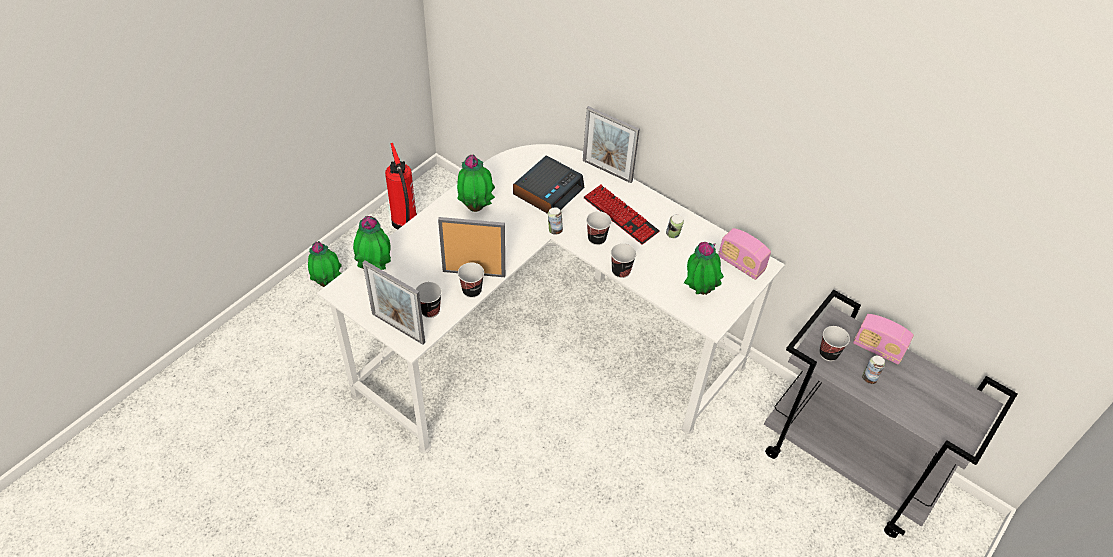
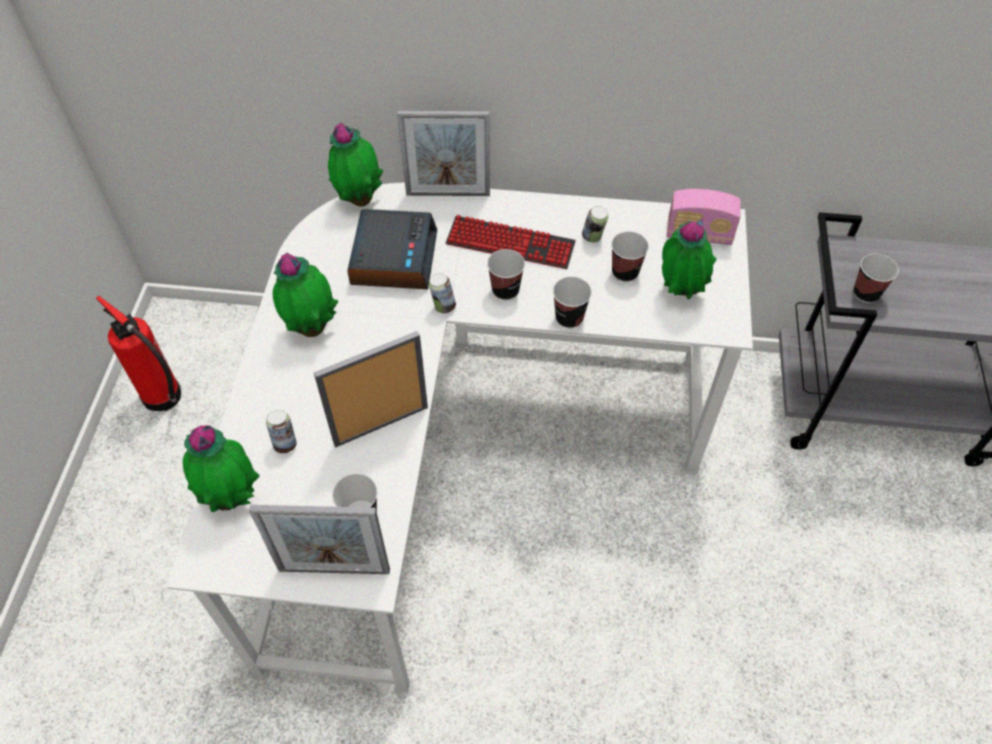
camera: 30 degrees left, 5 degrees up
potted plant [308,241,342,287] -> potted plant moved to [328,123,383,207]
cup [458,262,484,298] -> cup moved to [611,231,649,282]
radio [853,314,914,365] -> none
can [862,356,885,384] -> can moved to [266,410,297,453]

